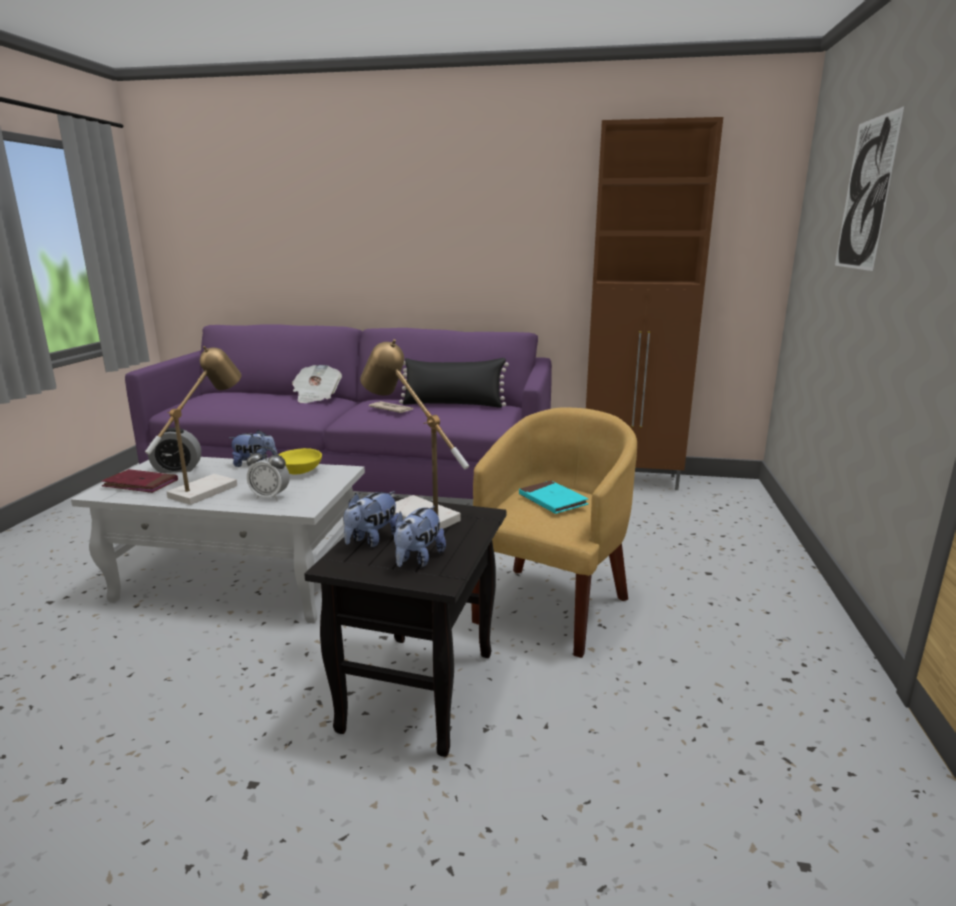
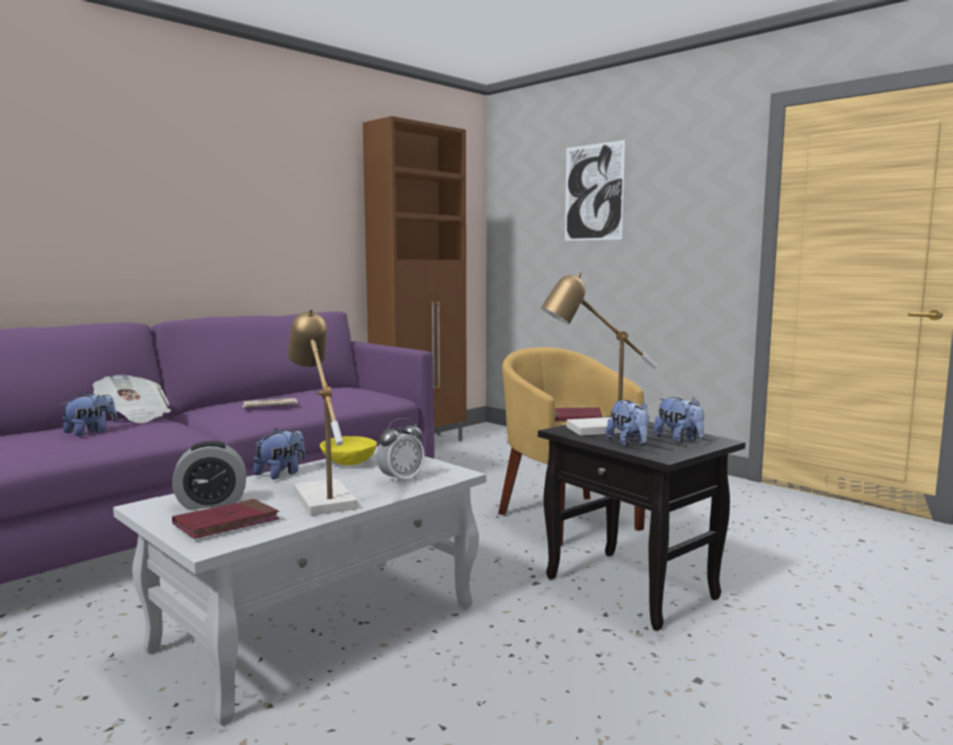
camera: 55 degrees left, 10 degrees down
alarm clock [148,428,201,473] -> alarm clock turned 45 degrees clockwise [172,441,246,510]
black pillow [399,358,509,408] -> none
turquoise book [519,480,589,514] -> red book [555,407,603,421]
none -> plush toy [60,393,117,436]

